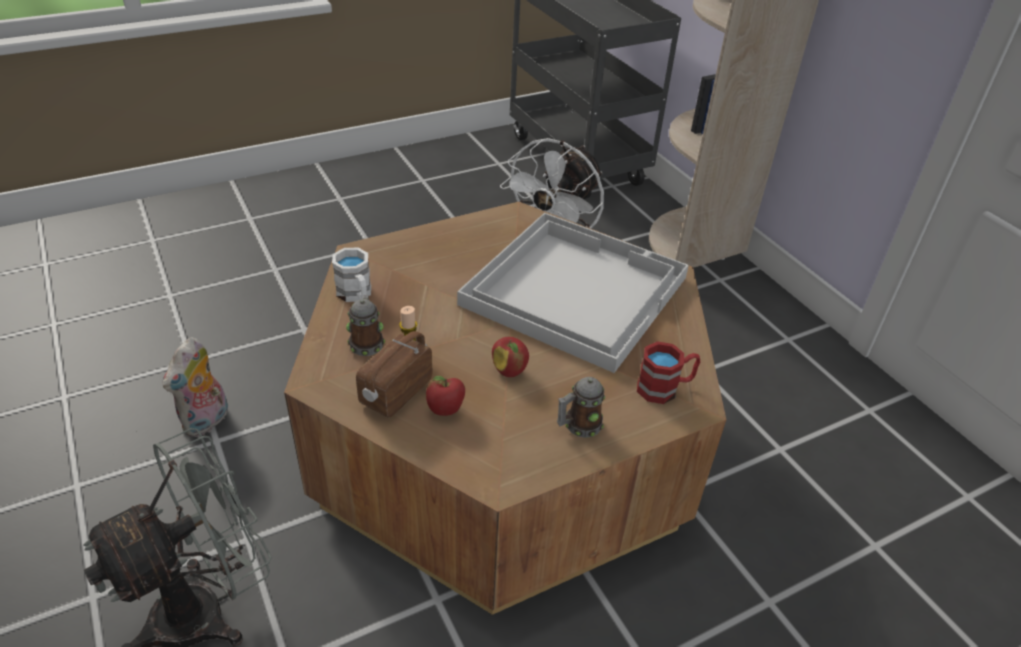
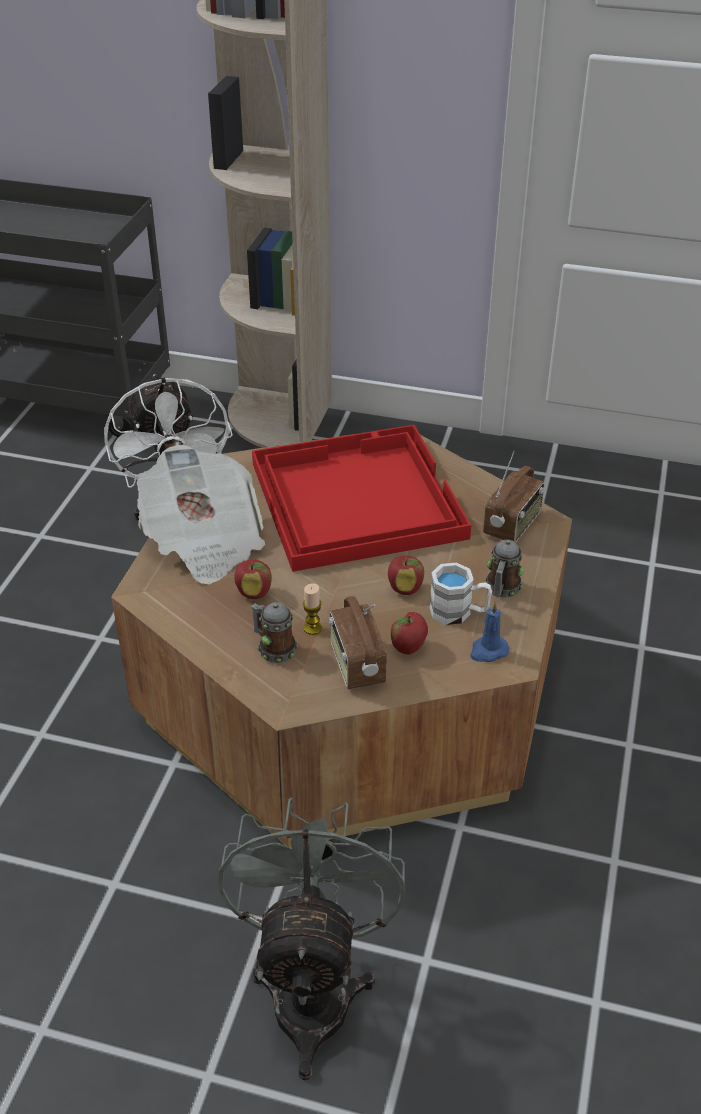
camera: 45 degrees left, 0 degrees up
plush toy [163,337,228,437] -> none
white mug [332,248,371,302] -> white mug moved to [429,563,492,625]
white tray [457,213,689,373] -> red tray [252,425,471,572]
red mug [637,342,700,404] -> radio [483,451,544,543]
none -> newspaper [137,444,265,585]
none -> apple [234,560,272,599]
none -> blue candle [470,602,509,662]

